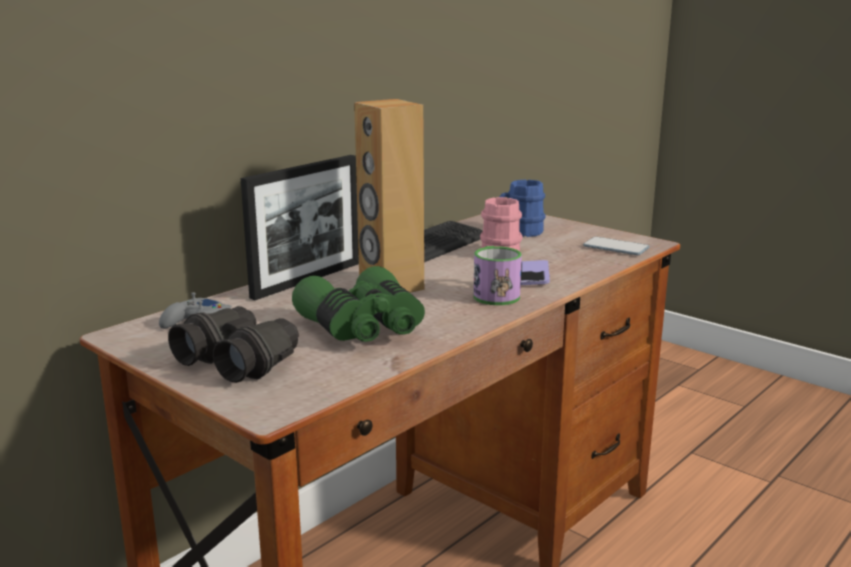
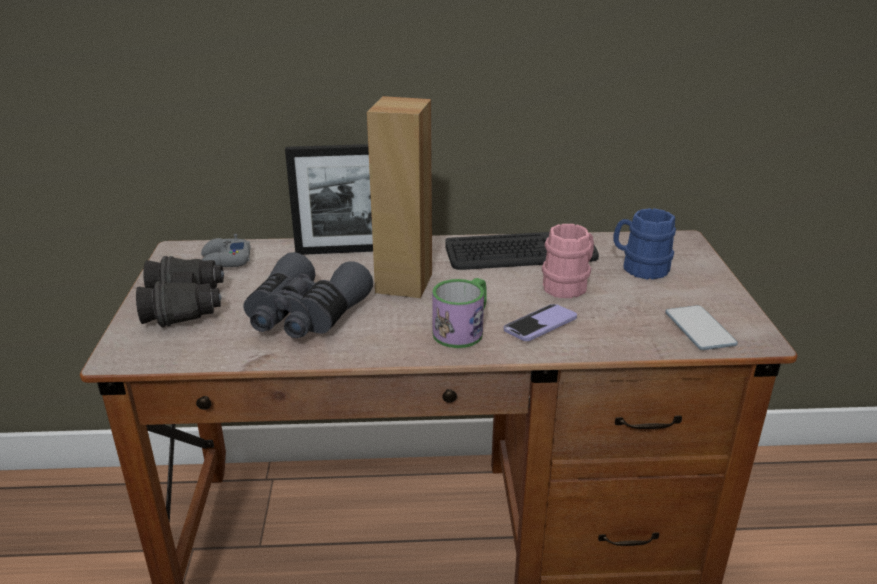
camera: 45 degrees right, 10 degrees up
green binoculars [292,266,425,342] -> grey binoculars [243,252,373,338]

